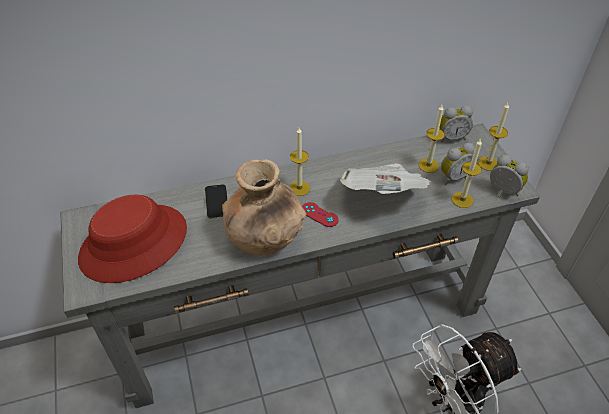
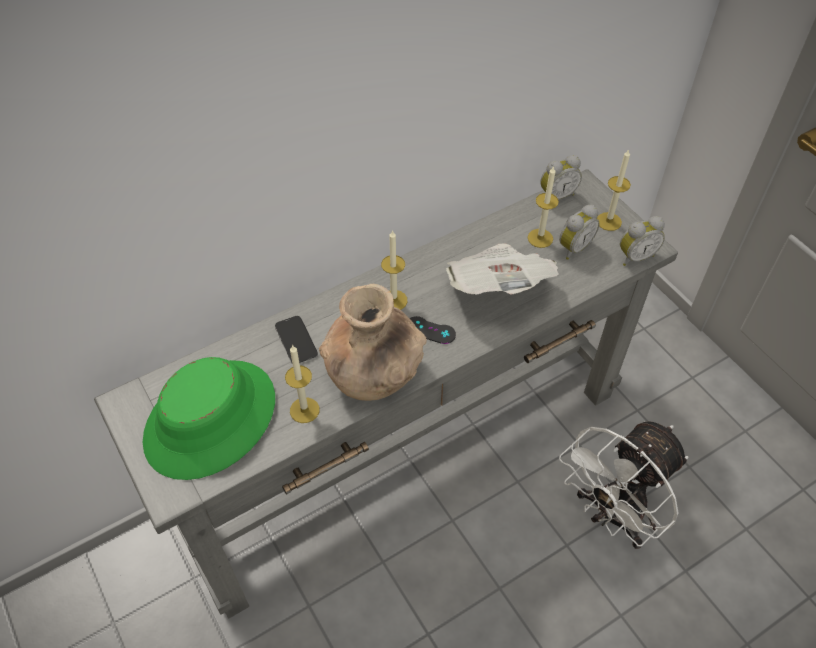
camera: 15 degrees left, 5 degrees up
red hat [78,195,187,283] -> green hat [143,357,275,480]
red game controller [302,202,339,227] -> black game controller [410,316,456,344]
candle [452,138,482,208] -> candle moved to [285,345,320,423]
alarm clock [490,155,529,198] -> alarm clock turned 135 degrees clockwise [620,216,665,266]

